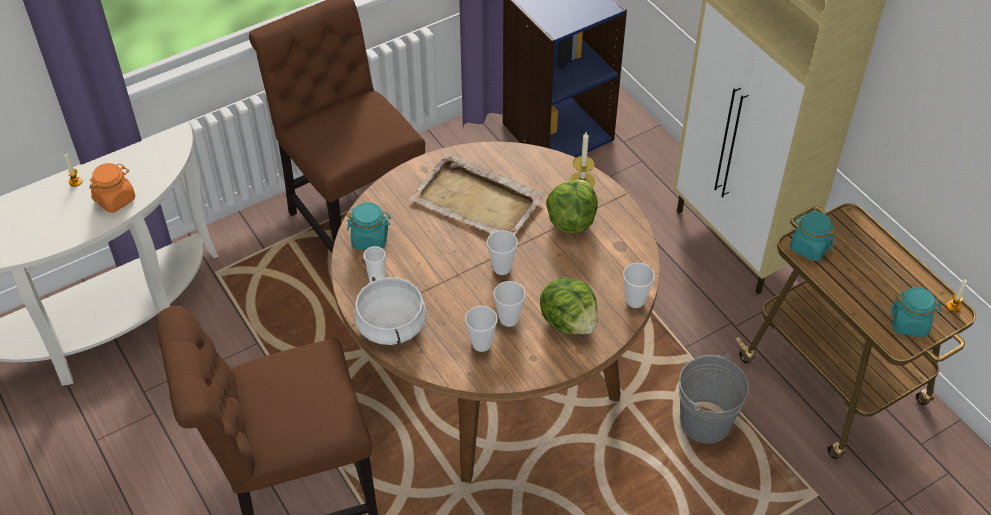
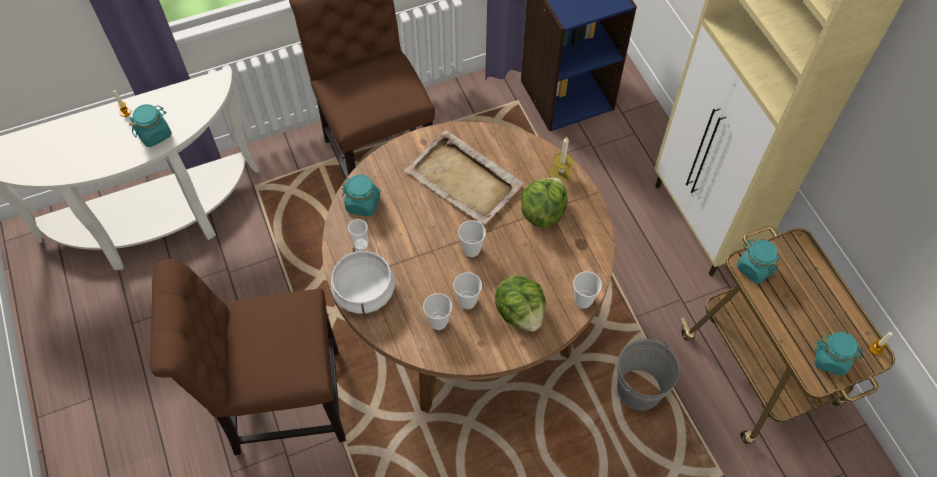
camera: 10 degrees right, 10 degrees up
orange jar [89,163,135,213] -> turquoise jar [129,104,172,147]

